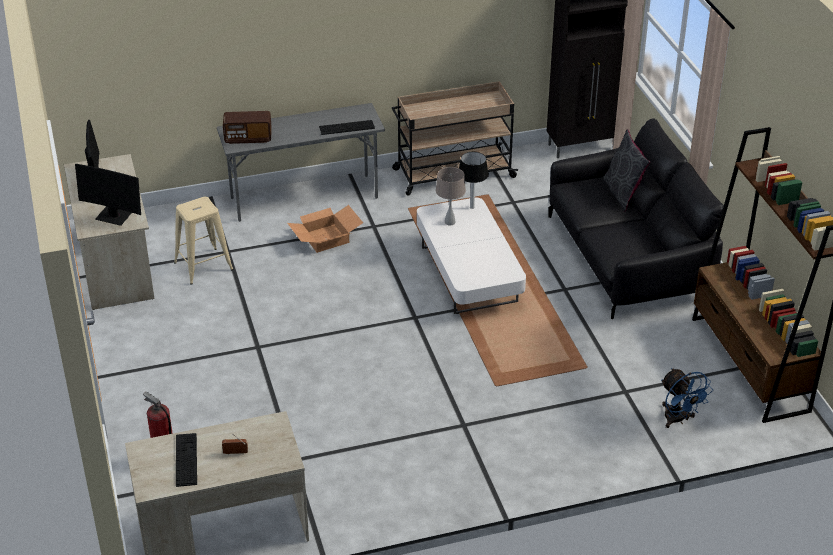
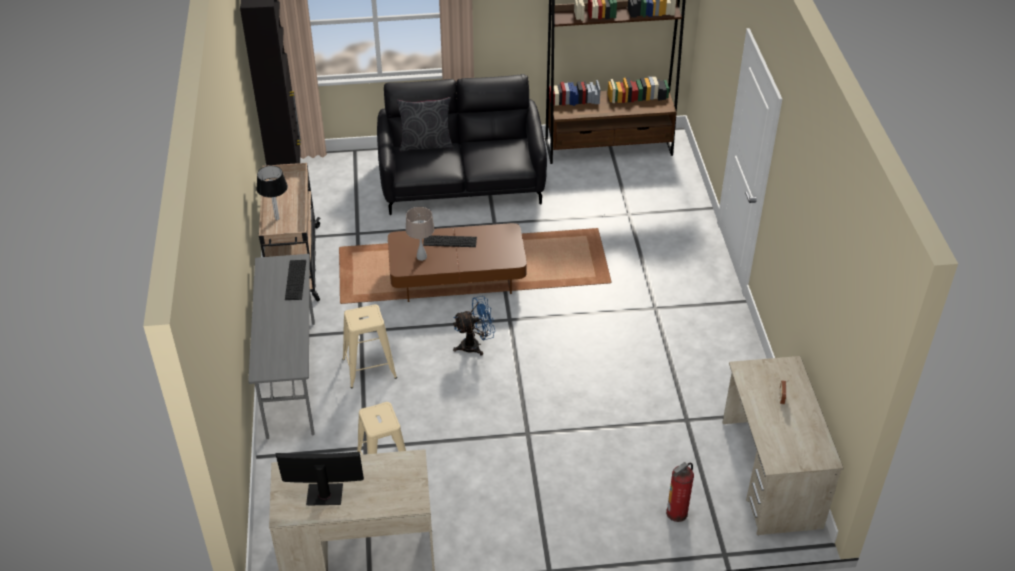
camera: 80 degrees left, 5 degrees up
monitor [75,164,141,226] -> none
keyboard [176,433,197,487] -> keyboard moved to [423,235,477,247]
radio [223,111,272,144] -> none
cardboard box [287,205,363,253] -> beige stool [342,304,397,388]
white coffee table [417,198,526,314] -> brown coffee table [388,223,527,302]
table lamp [459,152,489,209] -> table lamp moved to [257,166,288,220]
blue fan [661,368,713,428] -> blue fan moved to [453,296,495,356]

